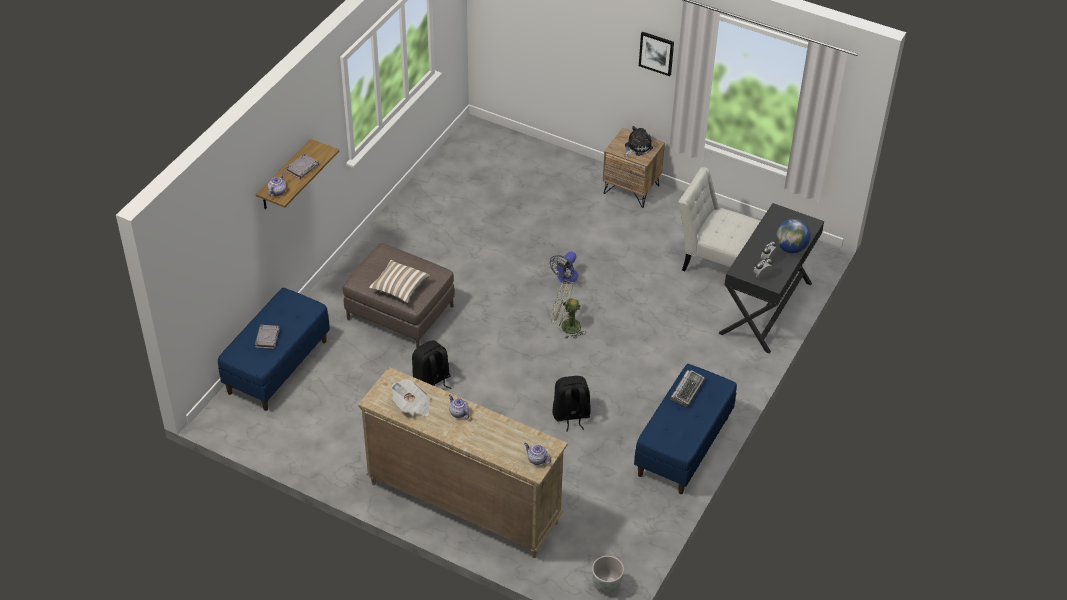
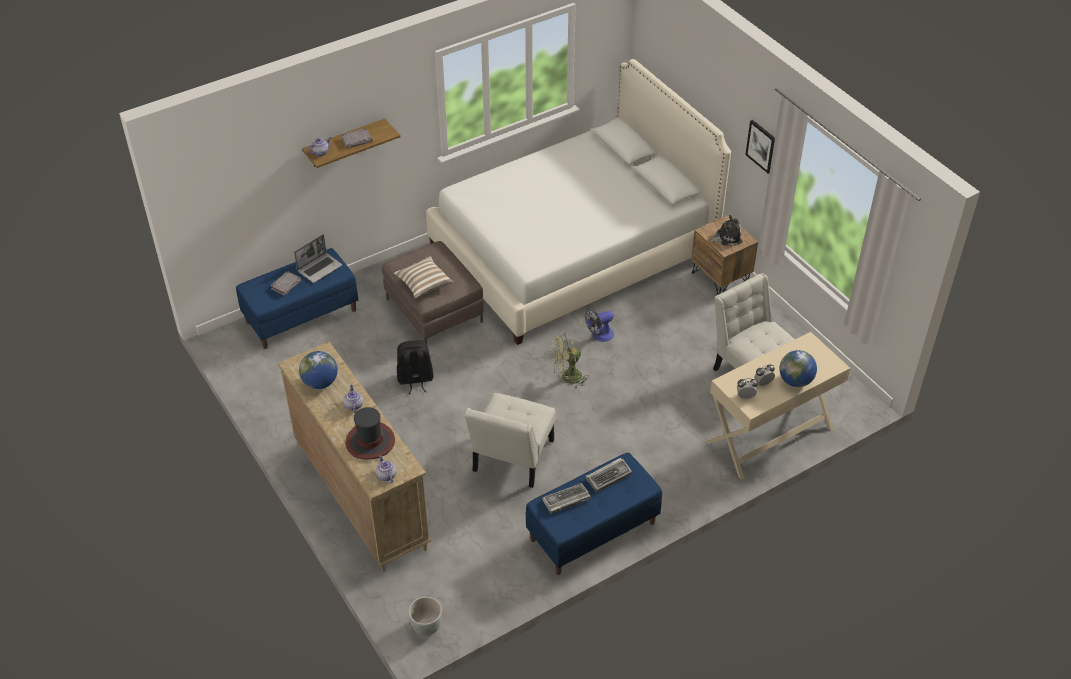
camera: 30 degrees right, 0 degrees up
newspaper [392,379,430,417] -> globe [299,351,338,389]
green fan [551,280,586,339] -> green fan turned 60 degrees counterclockwise [550,333,589,390]
black backpack [552,376,591,432] -> white chair [464,393,556,488]
black desk [718,203,824,354] -> beige desk [705,332,850,480]
none -> laptop [294,234,342,283]
none -> hat [346,407,395,460]
none -> white bed [426,59,731,345]
none -> keyboard [542,483,591,514]

